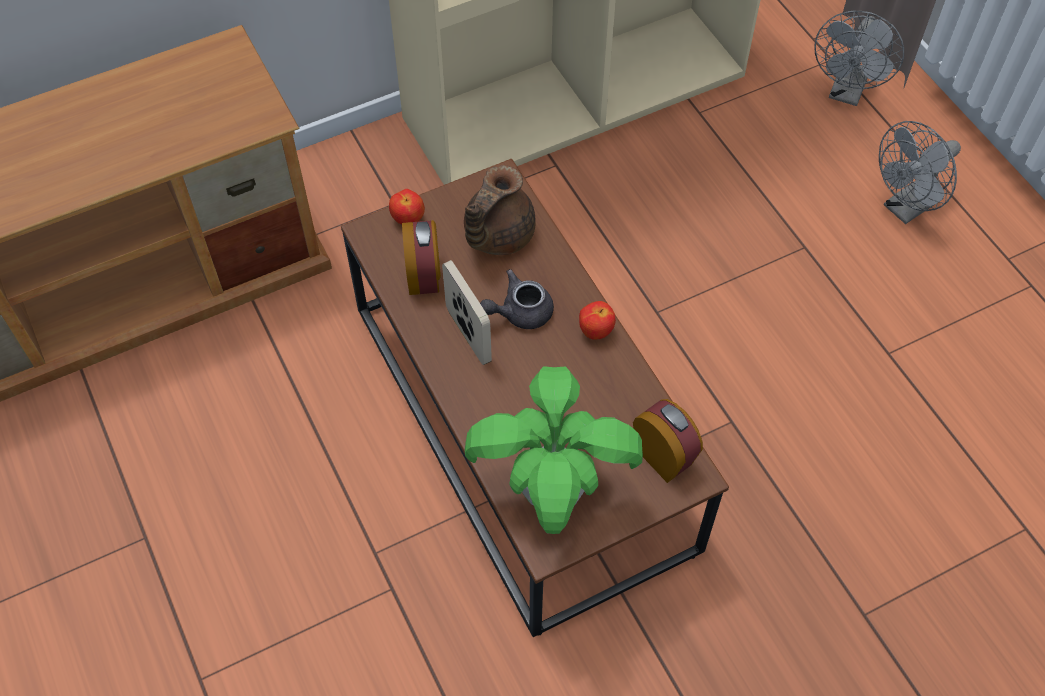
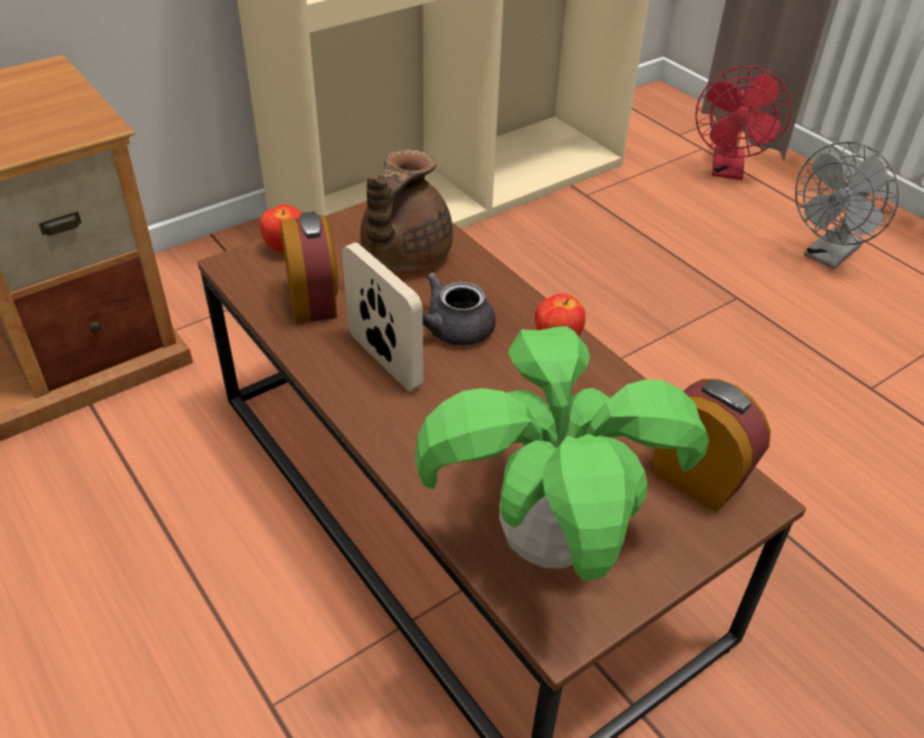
camera: 10 degrees left, 15 degrees down
grey fan [814,11,904,106] -> red fan [695,66,791,180]

